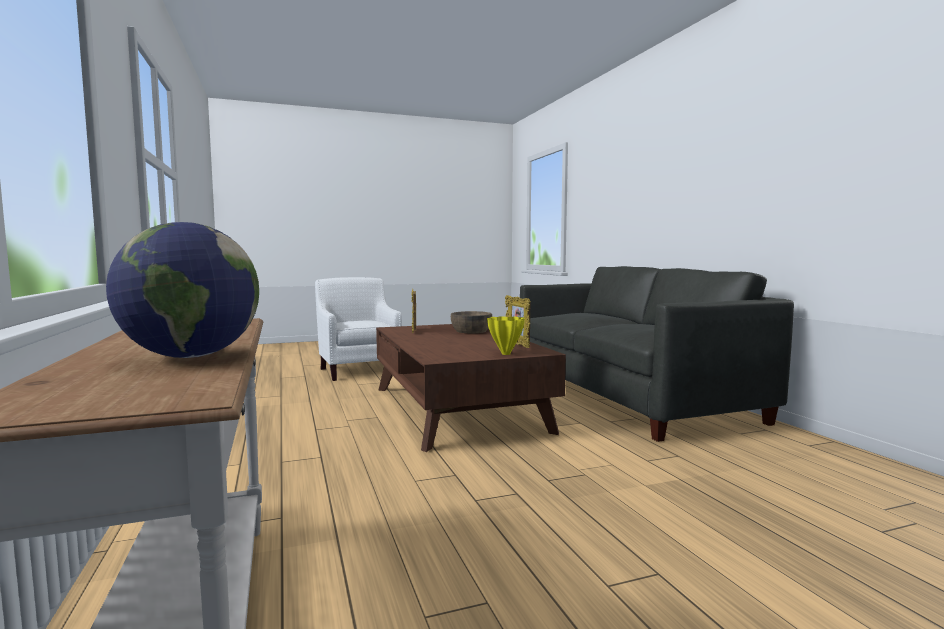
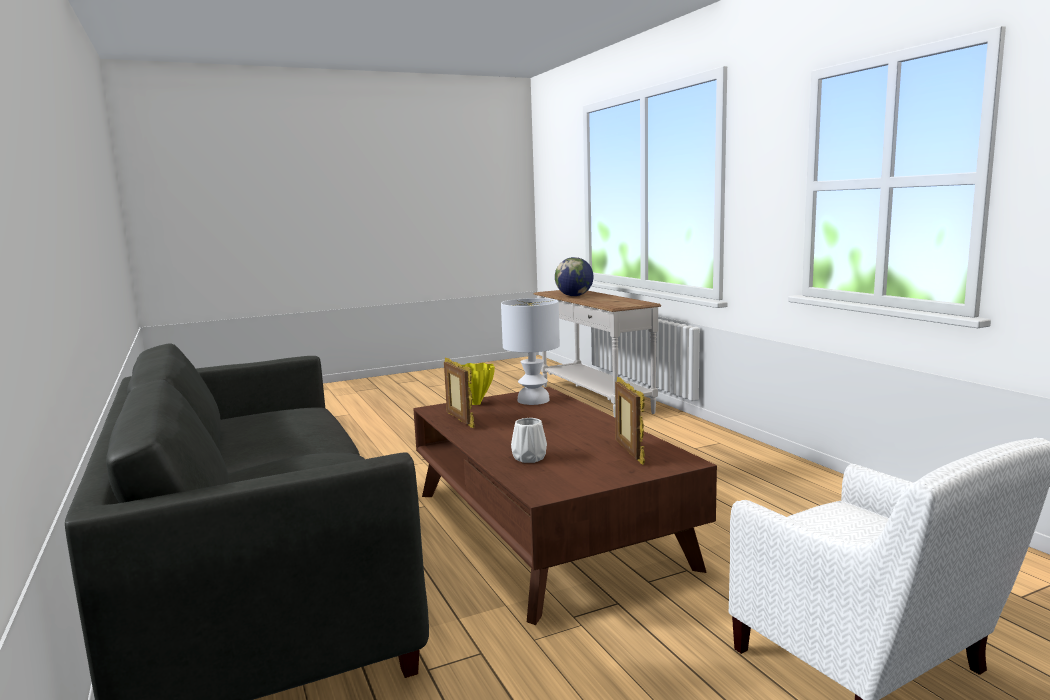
camera: 175 degrees right, 5 degrees up
brown bowl [451,311,492,333] -> white vase [511,418,547,463]
none -> white table lamp [501,298,560,405]

